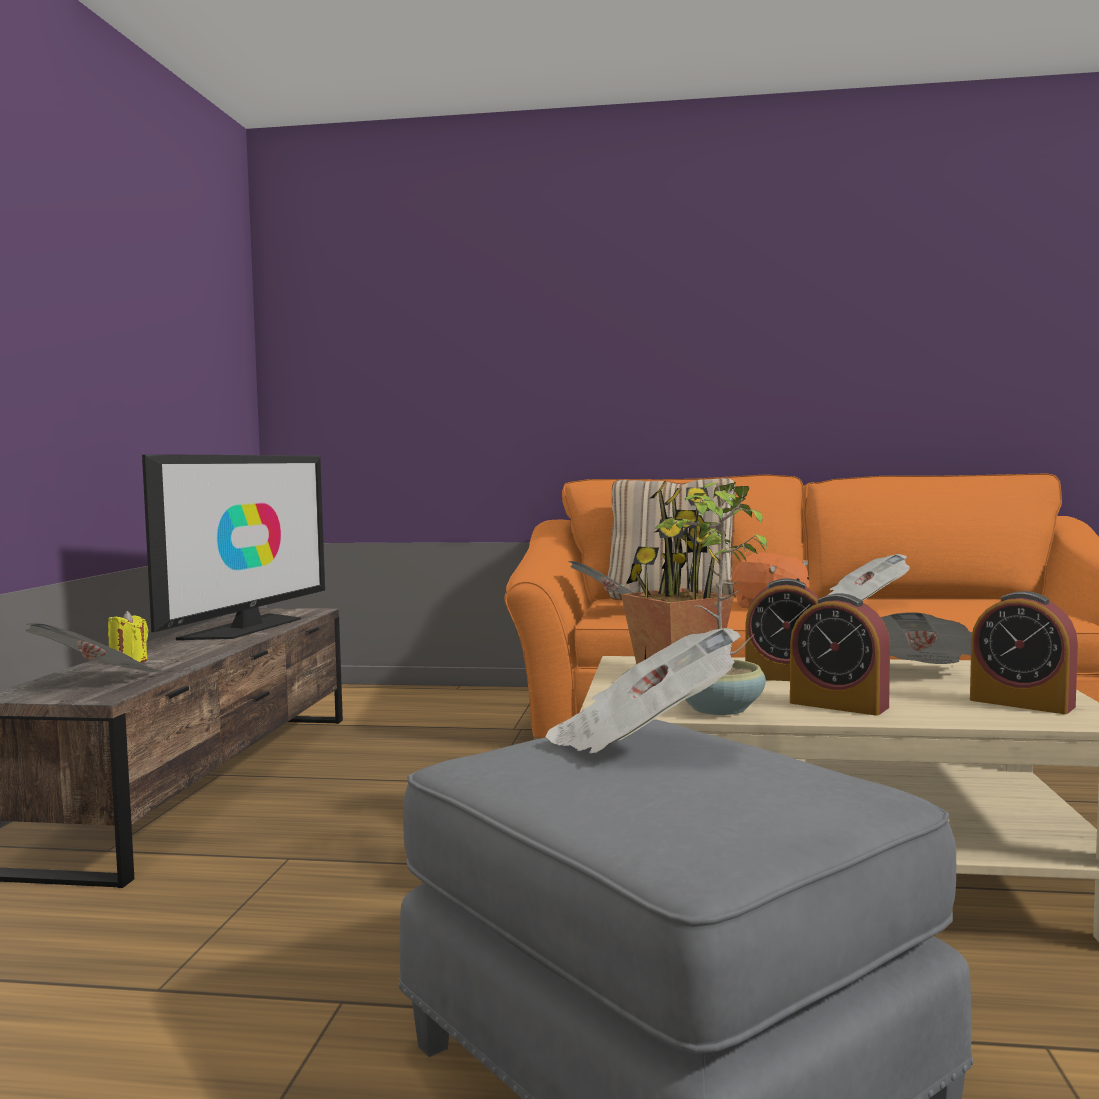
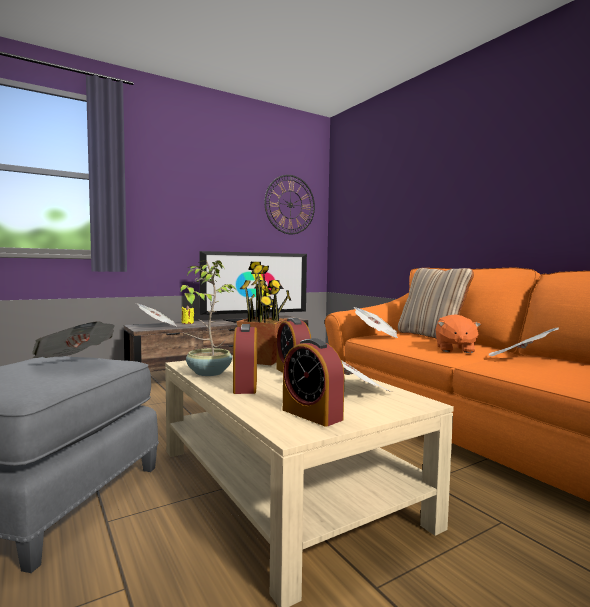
camera: 50 degrees right, 0 degrees up
alarm clock [970,591,1078,714] -> alarm clock turned 45 degrees counterclockwise [283,338,344,427]
none -> wall clock [264,175,315,234]

